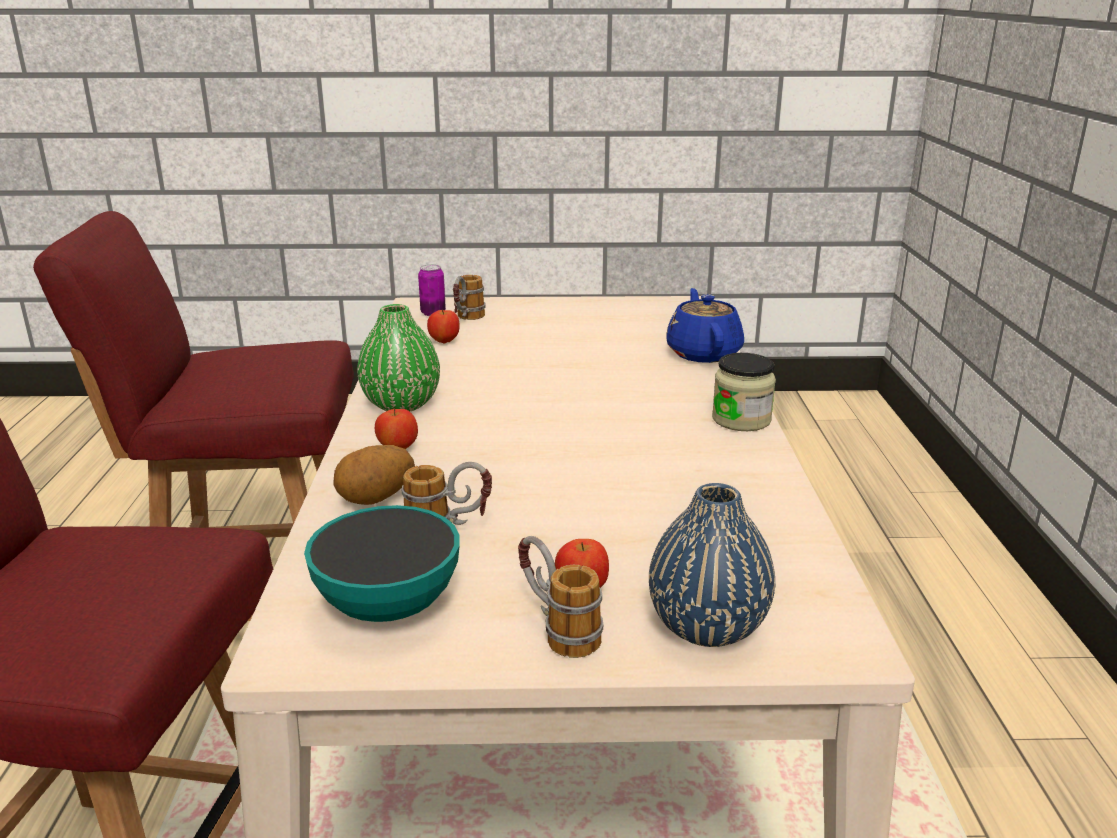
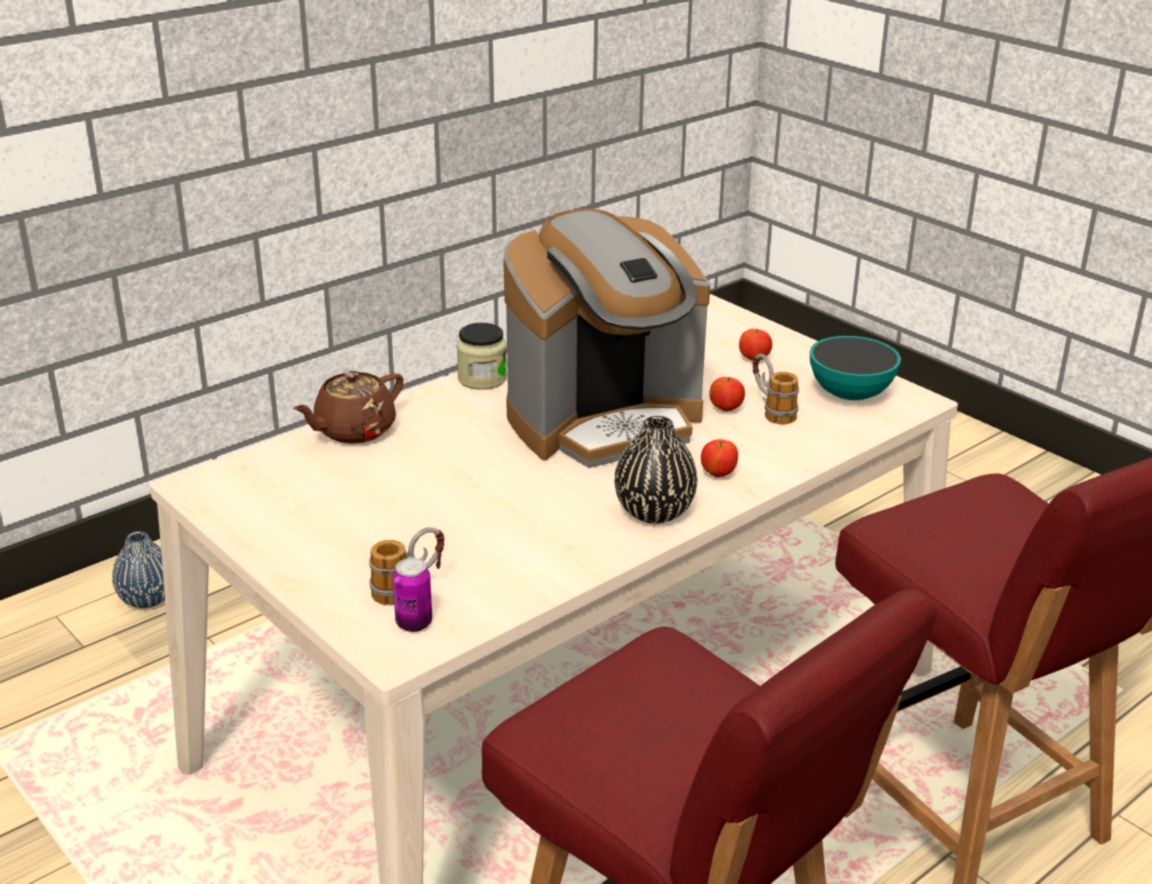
camera: 130 degrees left, 5 degrees up
potato [334,445,415,505] -> none
green vase [357,304,440,411] -> black vase [614,416,698,524]
apple [427,309,460,343] -> apple moved to [709,377,745,412]
mug [518,536,603,658] -> none
blue vase [649,483,775,647] -> blue vase moved to [112,531,165,608]
blue teapot [666,288,744,363] -> brown teapot [293,371,404,444]
none -> coffee machine [503,209,710,468]

